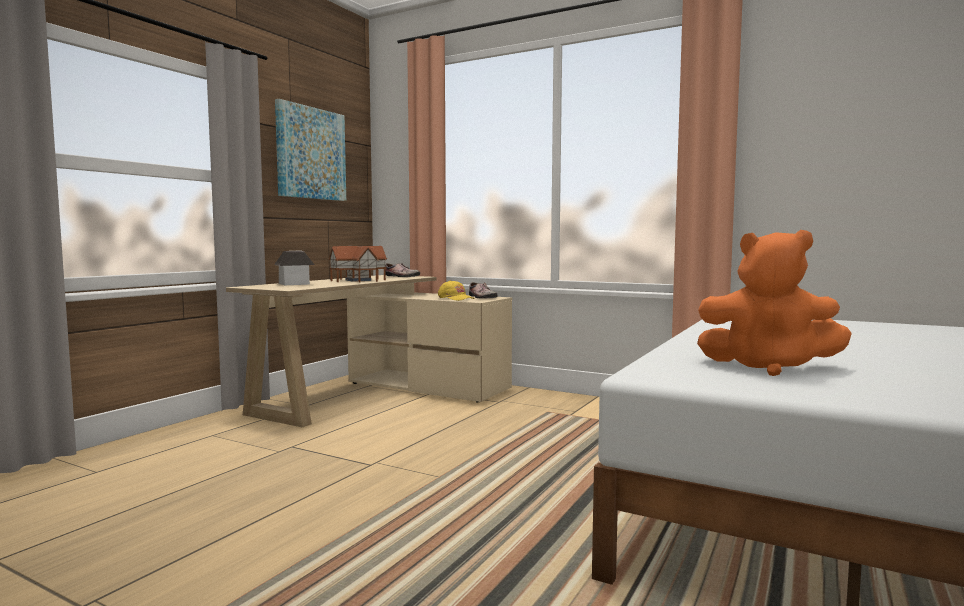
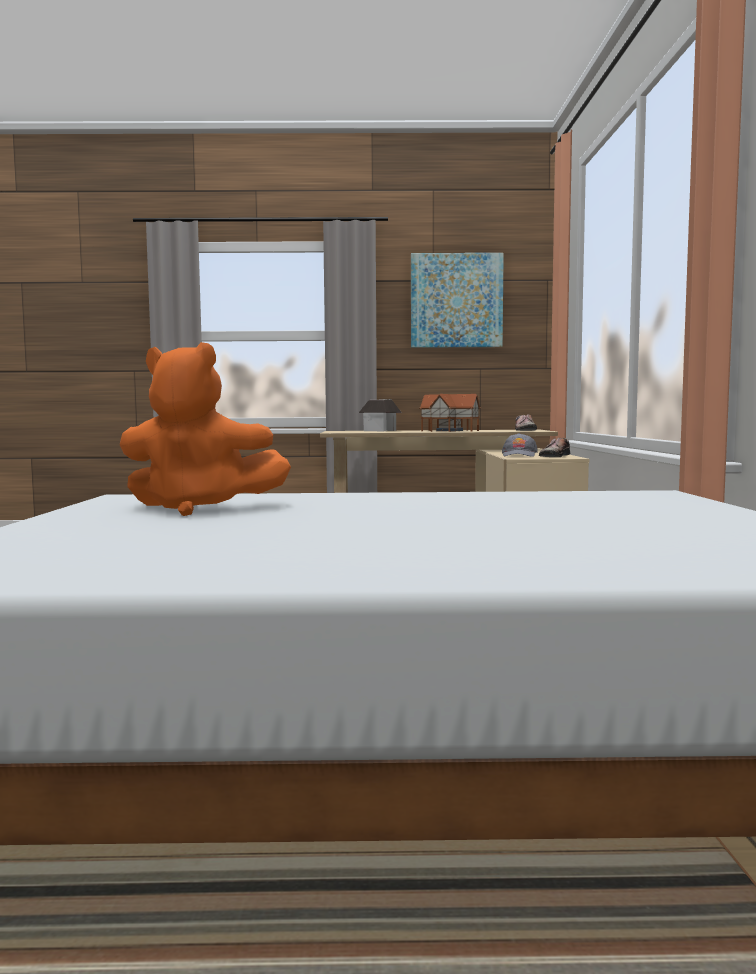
camera: 60 degrees right, 0 degrees up
yellow cap [438,280,475,301] -> grey cap [502,433,537,457]
orange plush toy [697,230,852,376] -> orange plush toy turned 75 degrees counterclockwise [120,342,291,516]

